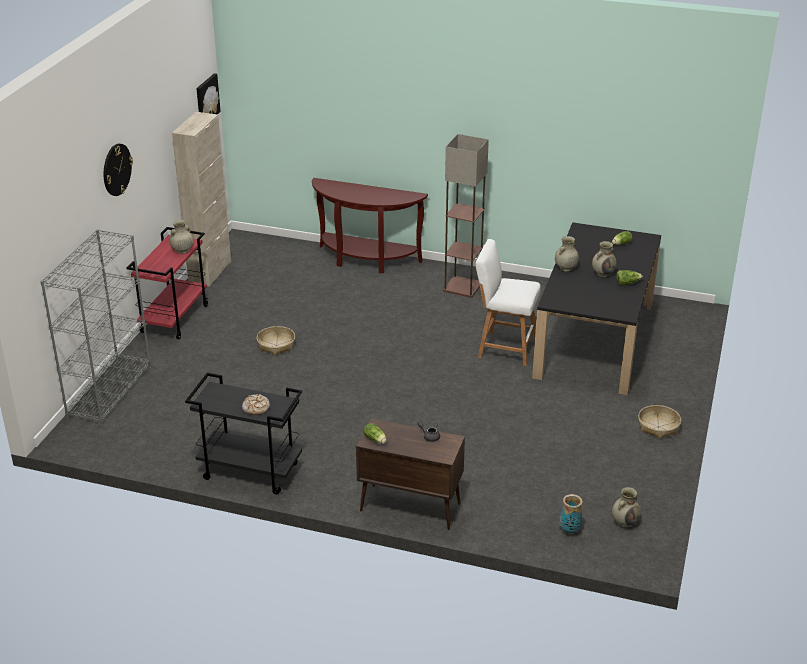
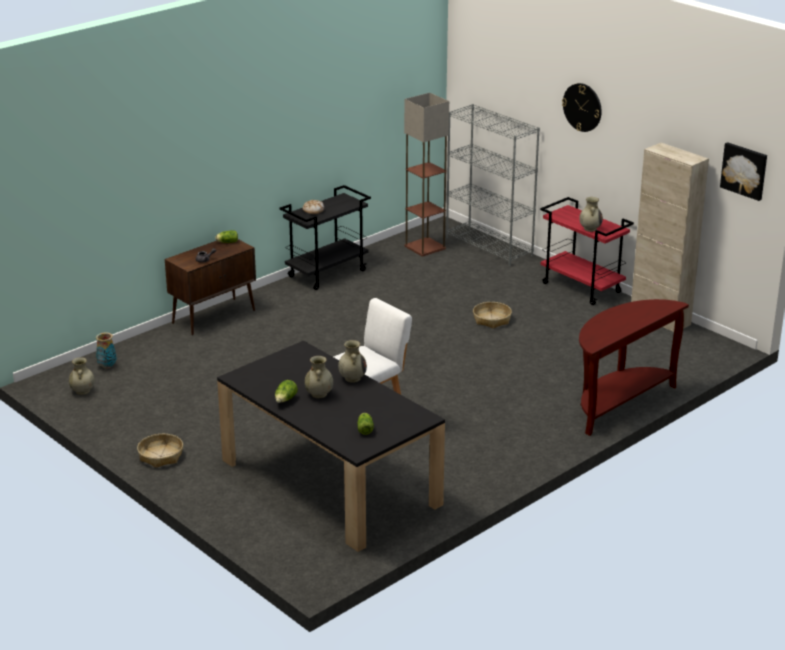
camera: 120 degrees right, 5 degrees down
floor lamp [443,134,489,298] -> floor lamp moved to [404,93,449,257]

